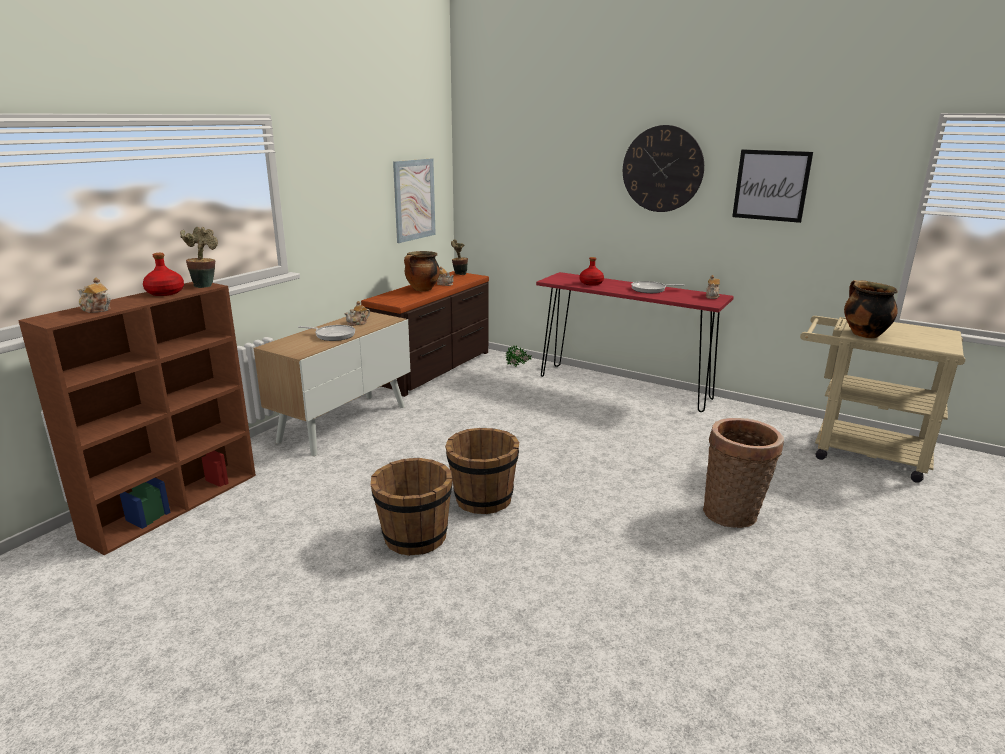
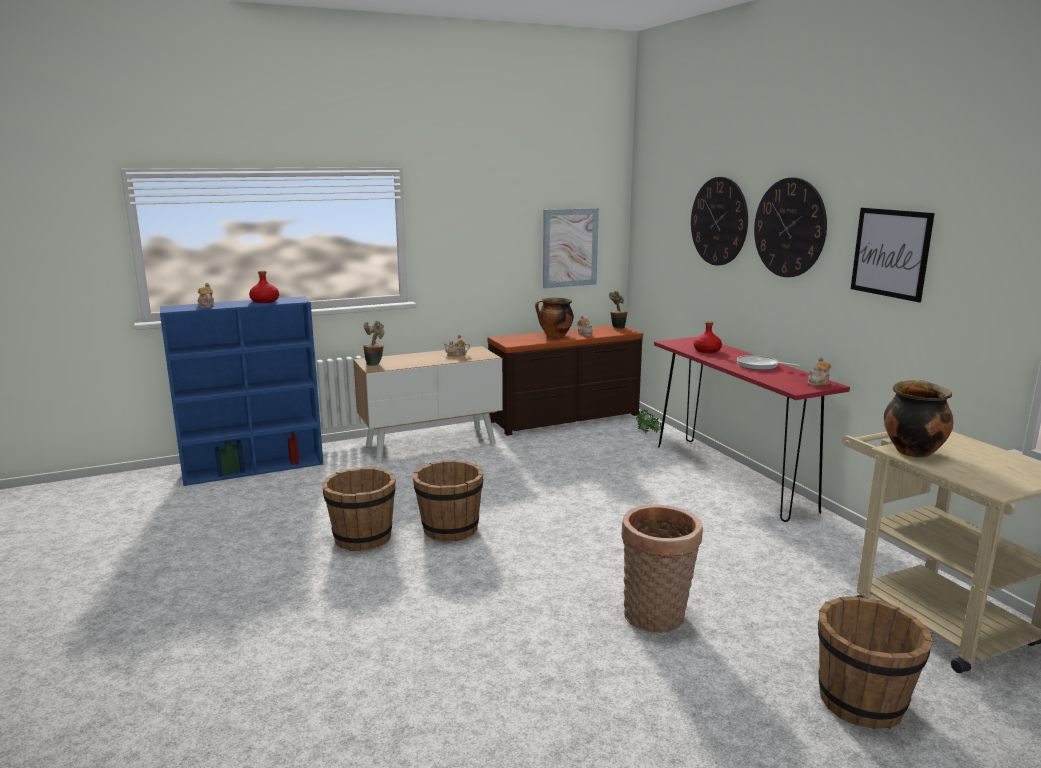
camera: 35 degrees right, 5 degrees down
brown bookcase [18,282,256,555] -> blue bookcase [160,296,323,486]
potted plant [180,227,218,288] -> potted plant moved to [363,321,384,366]
frying pan [298,325,355,341] -> none
none -> wall clock [691,177,748,266]
none -> brown bucket [818,596,933,729]

